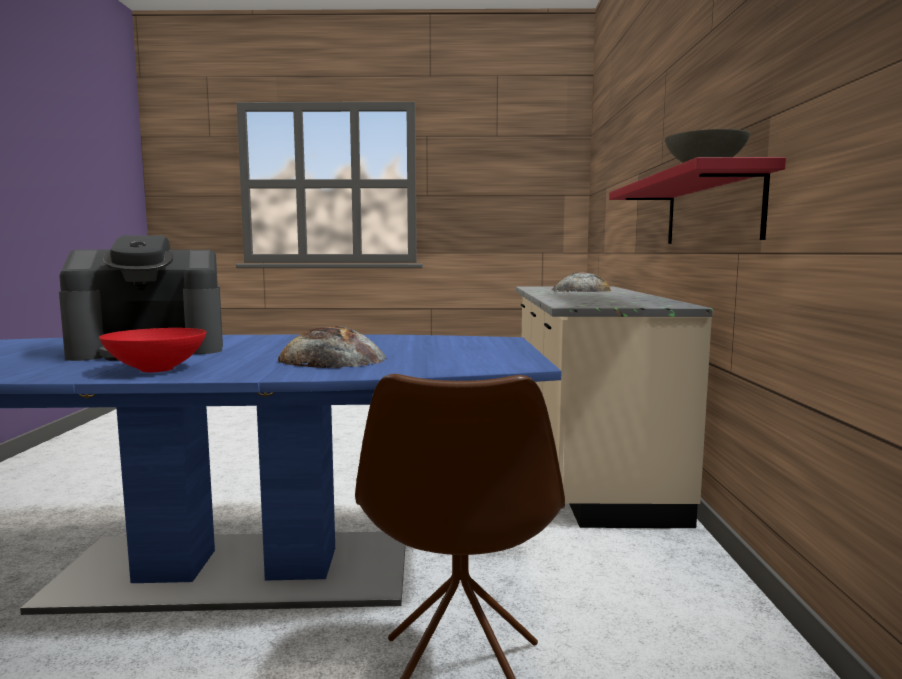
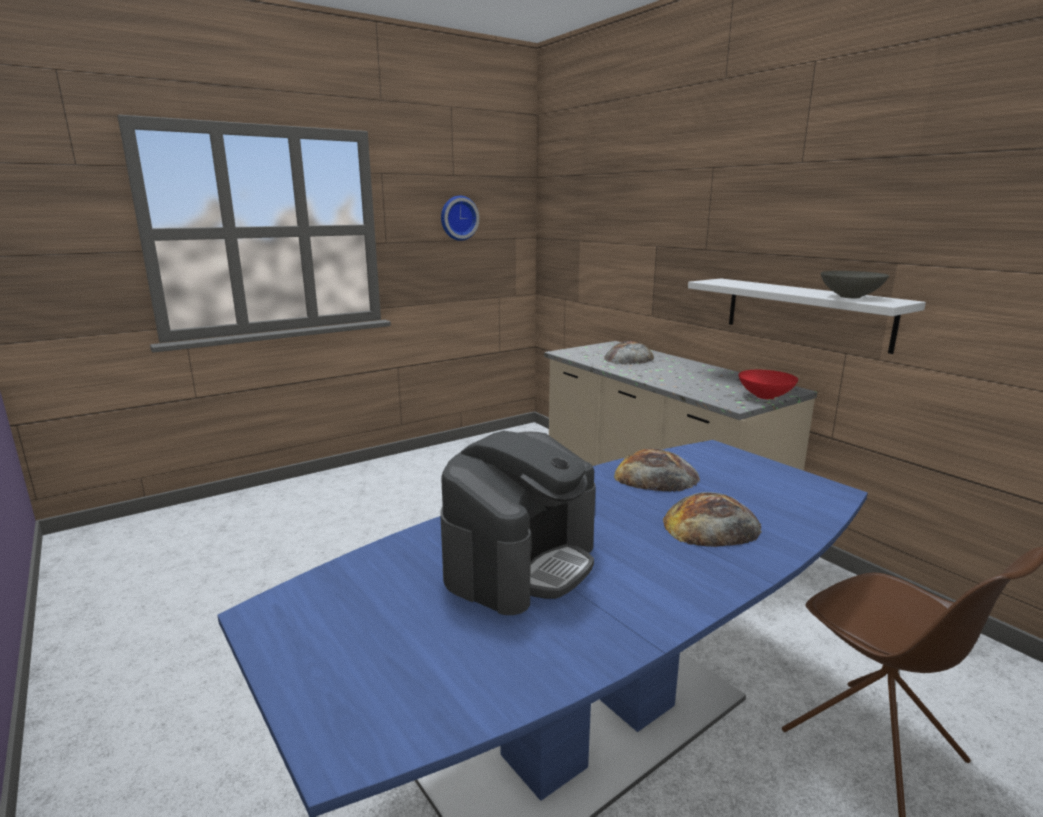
camera: 35 degrees left, 10 degrees up
red bowl [99,328,206,372] -> red bowl moved to [738,370,798,399]
red shelf [609,157,786,244] -> white shelf [688,279,926,354]
none -> wall clock [441,196,479,241]
none -> bread [614,448,700,492]

